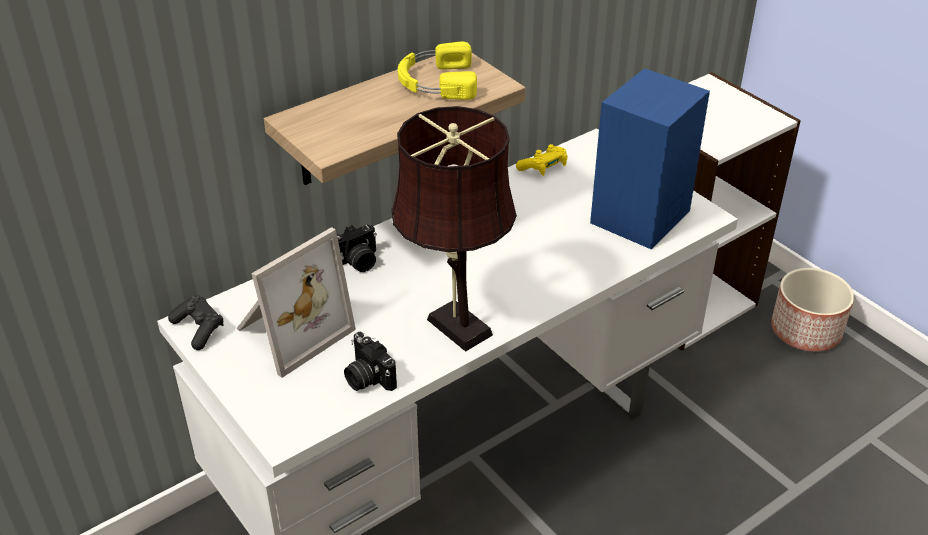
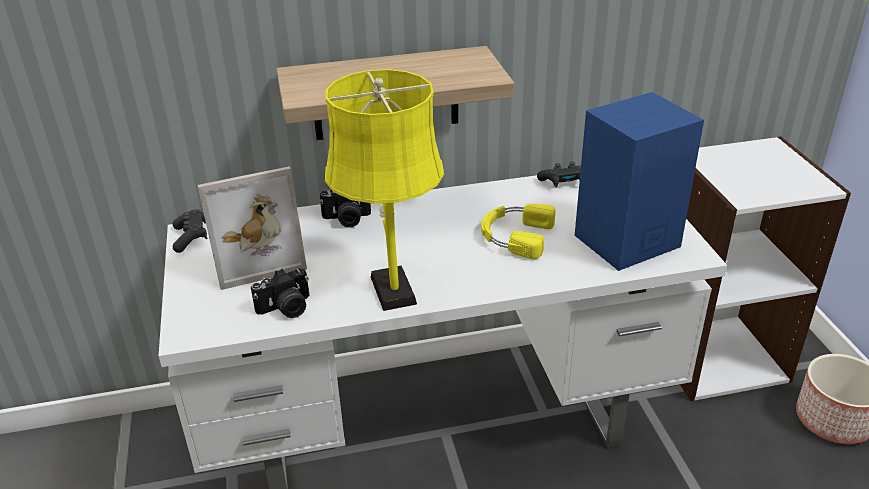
camera: 25 degrees right, 5 degrees down
camera [344,332,397,391] -> camera turned 105 degrees counterclockwise [251,268,310,318]
brown table lamp [391,106,517,352] -> yellow table lamp [325,69,444,311]
yellow headphones [398,42,477,100] -> yellow headphones moved to [481,204,555,259]
yellow game controller [516,144,568,176] -> black game controller [537,161,581,188]

